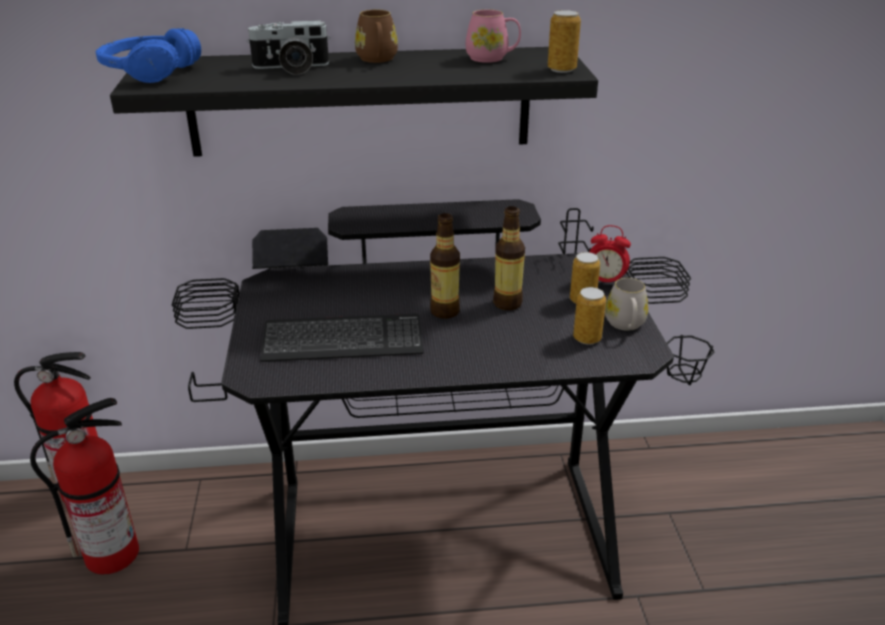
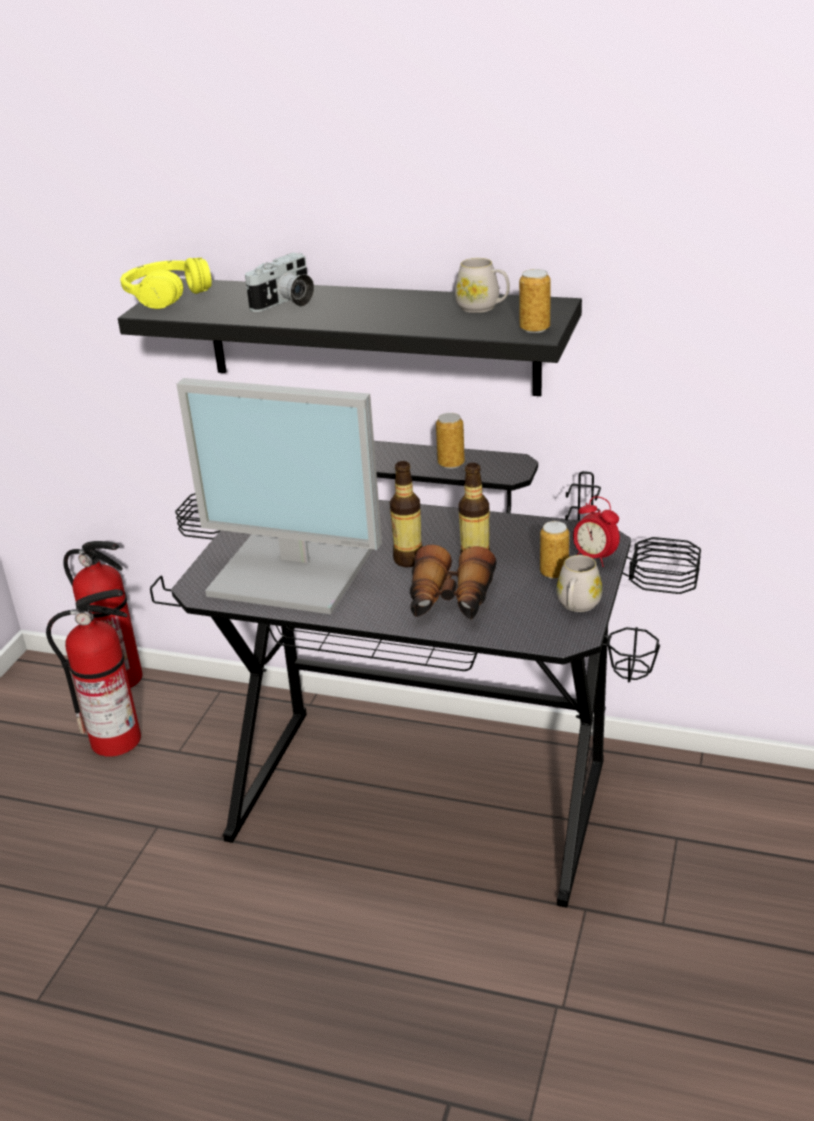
camera: 25 degrees right, 0 degrees up
blue headphones [96,28,201,83] -> yellow headphones [120,258,212,309]
camera [246,20,330,75] -> camera turned 60 degrees counterclockwise [245,253,314,312]
keyboard [261,313,423,362] -> monitor [176,378,382,614]
brown mug [355,10,398,63] -> none
pink mug [466,9,521,63] -> white mug [455,258,510,313]
can [573,287,606,345] -> can moved to [436,413,465,469]
none -> binoculars [410,545,497,619]

